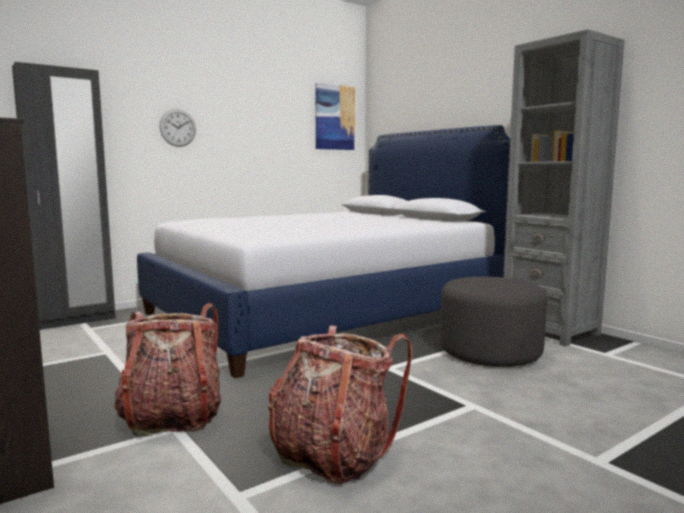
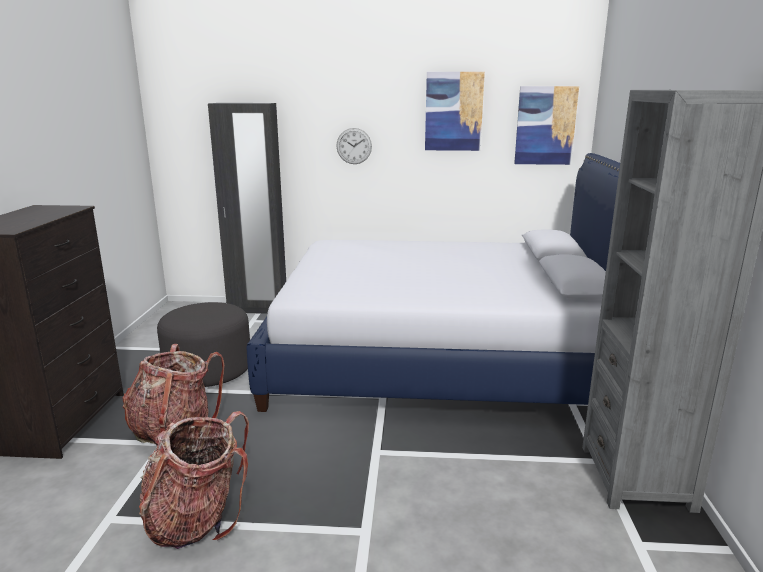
camera: 40 degrees right, 10 degrees up
grey ottoman [440,277,547,367] -> grey ottoman moved to [157,302,250,387]
none -> picture [425,72,485,151]

